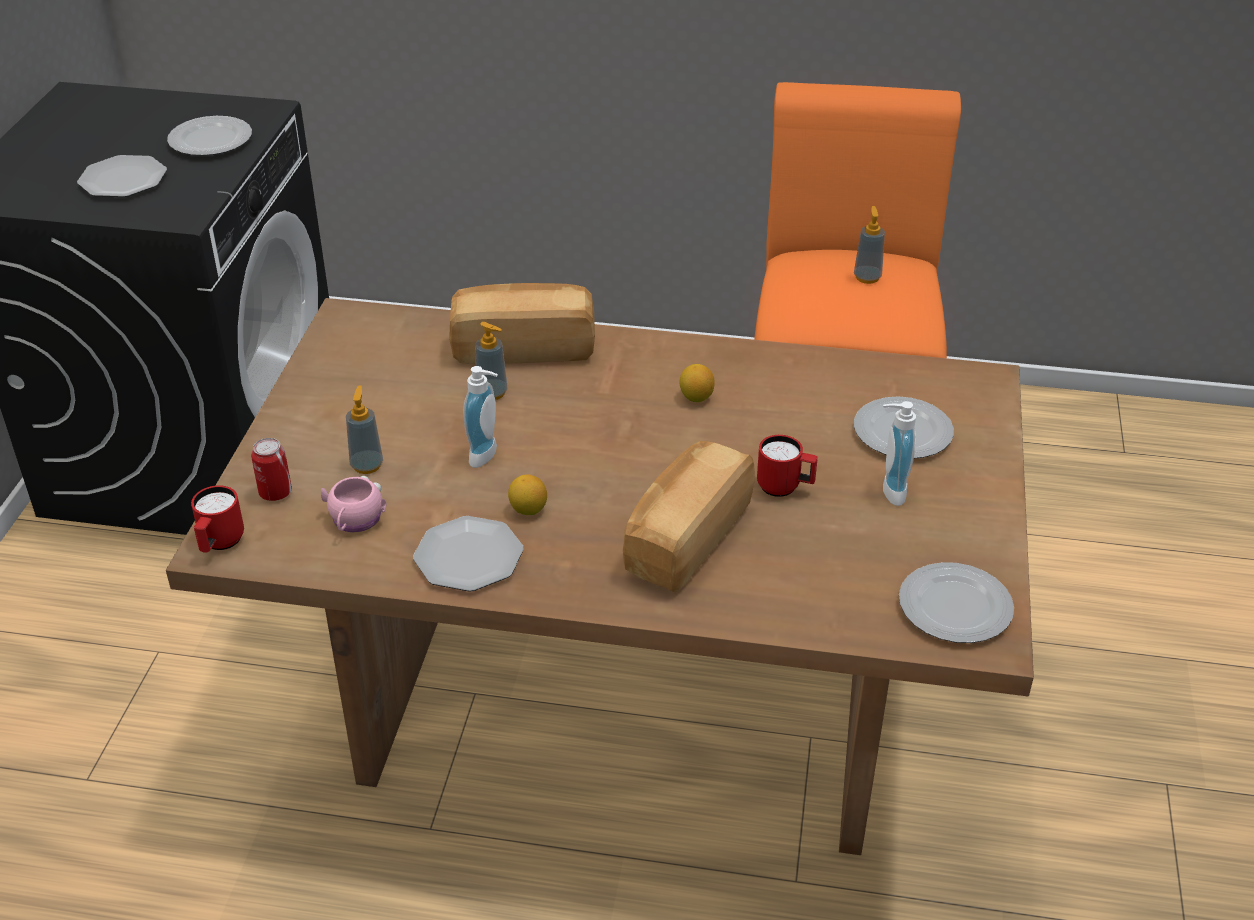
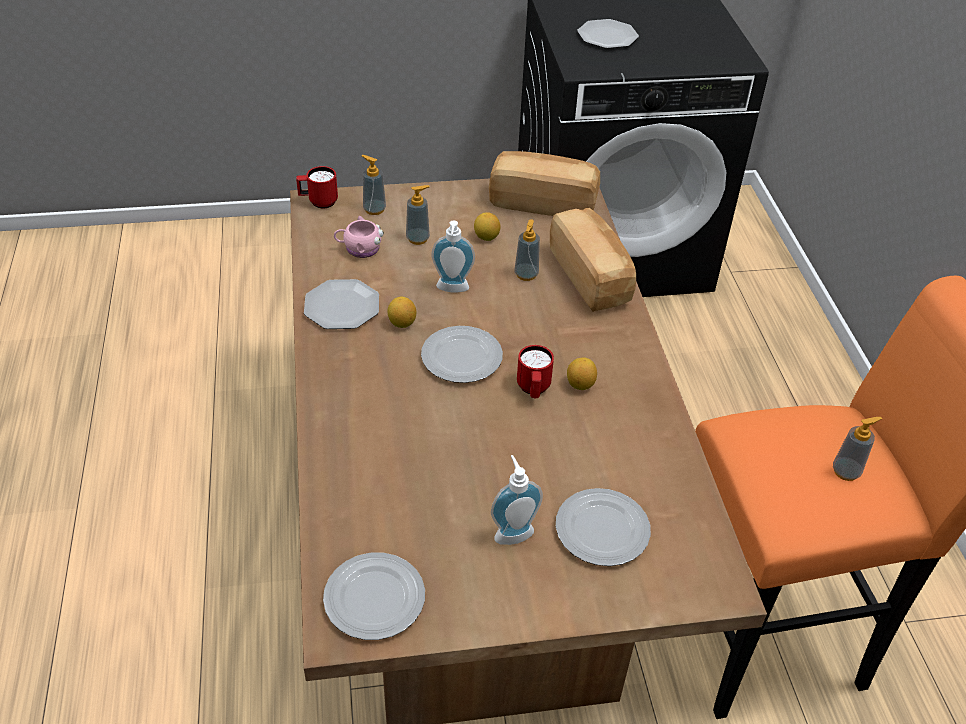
camera: 70 degrees right, 5 degrees up
plate [167,116,252,156] -> plate moved to [421,326,503,383]
can [251,438,292,501] -> soap dispenser [362,155,386,215]
bread [623,441,755,593] -> bread moved to [489,151,600,216]
red mug [757,435,818,497] -> red mug moved to [517,345,554,398]
none -> lemon [474,212,501,241]

